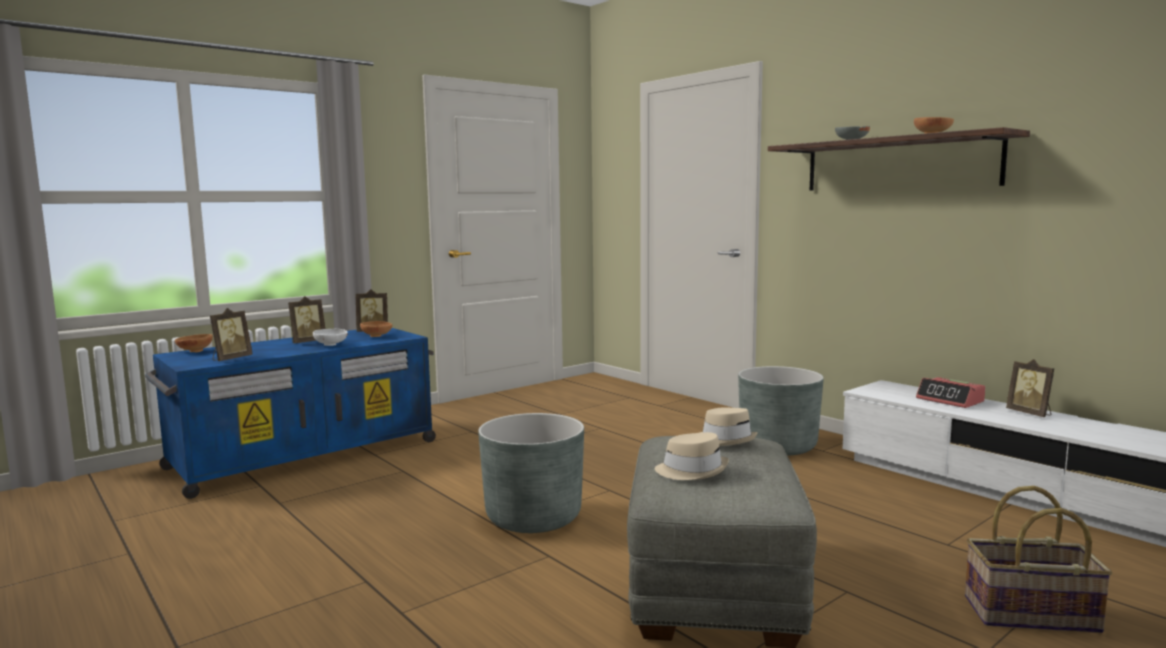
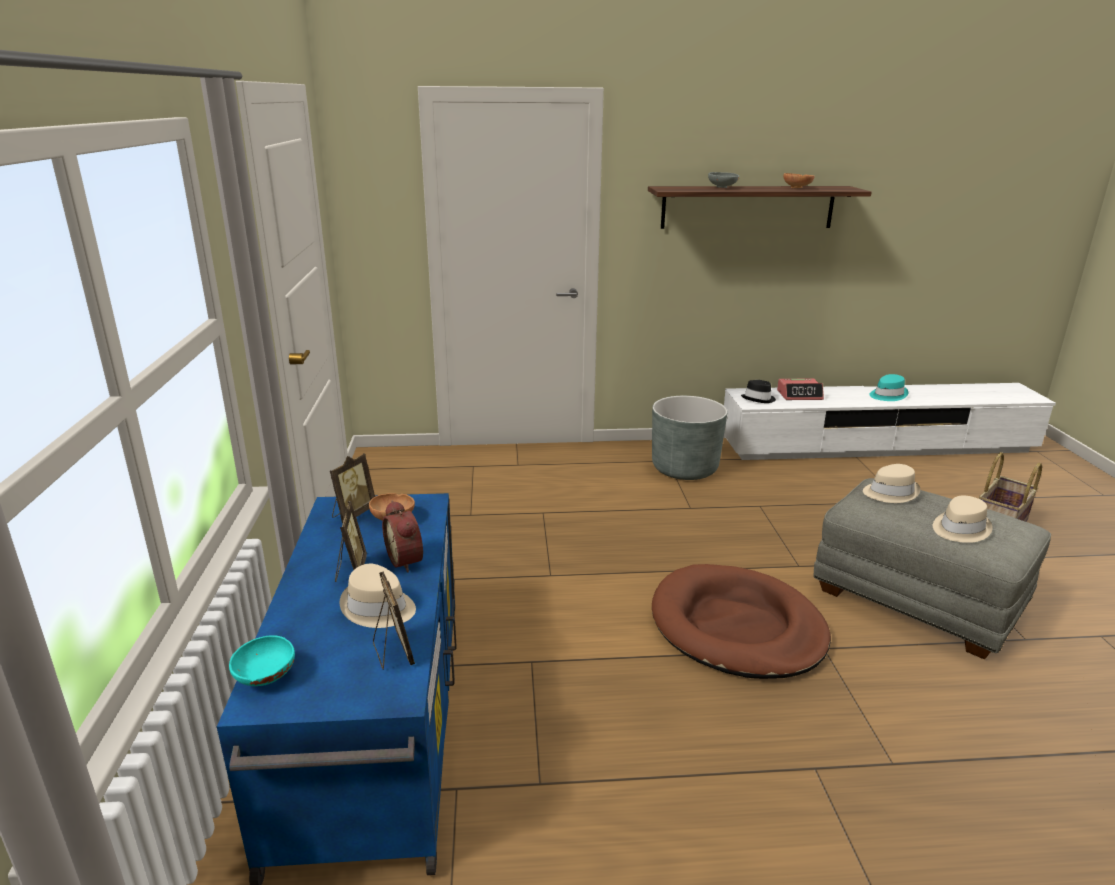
camera: 55 degrees left, 15 degrees up
brown bowl [175,334,213,352] -> turquoise bowl [229,635,295,686]
white bowl [313,329,348,346] -> alarm clock [382,500,423,572]
grey planter [478,413,584,533] -> brown dog bed [652,564,831,679]
picture frame [1006,359,1054,417] -> none
none -> beige hat [340,564,416,628]
none -> black hat [741,380,776,403]
none -> turquoise hat [869,374,909,401]

